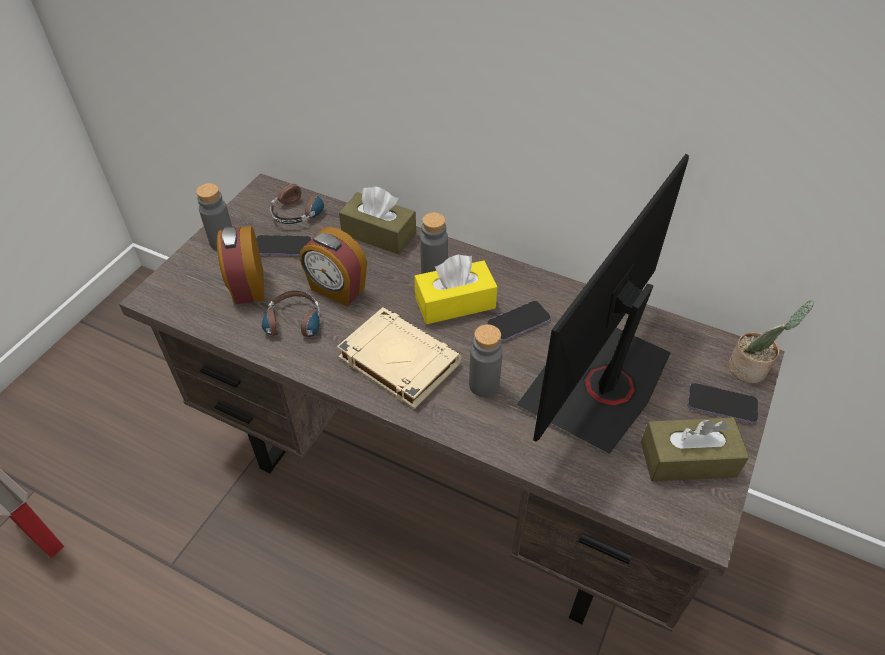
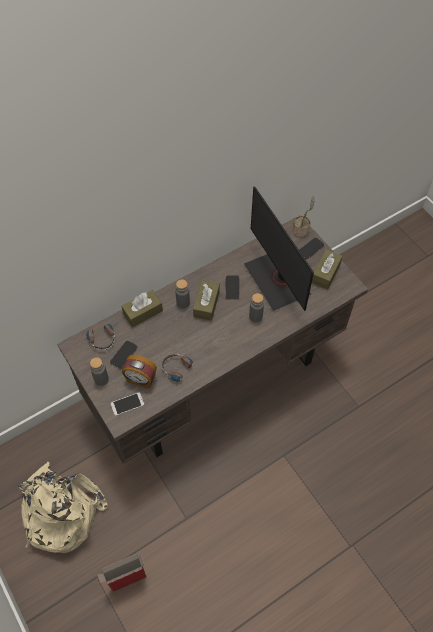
camera: 60 degrees left, 10 degrees up
alarm clock [300,227,367,307] -> none
beige book [337,307,461,409] -> none
yellow tissue box [414,255,497,324] -> brown tissue box [193,280,220,321]
none -> beige backpack [18,462,108,553]
none -> phone [110,392,144,416]

